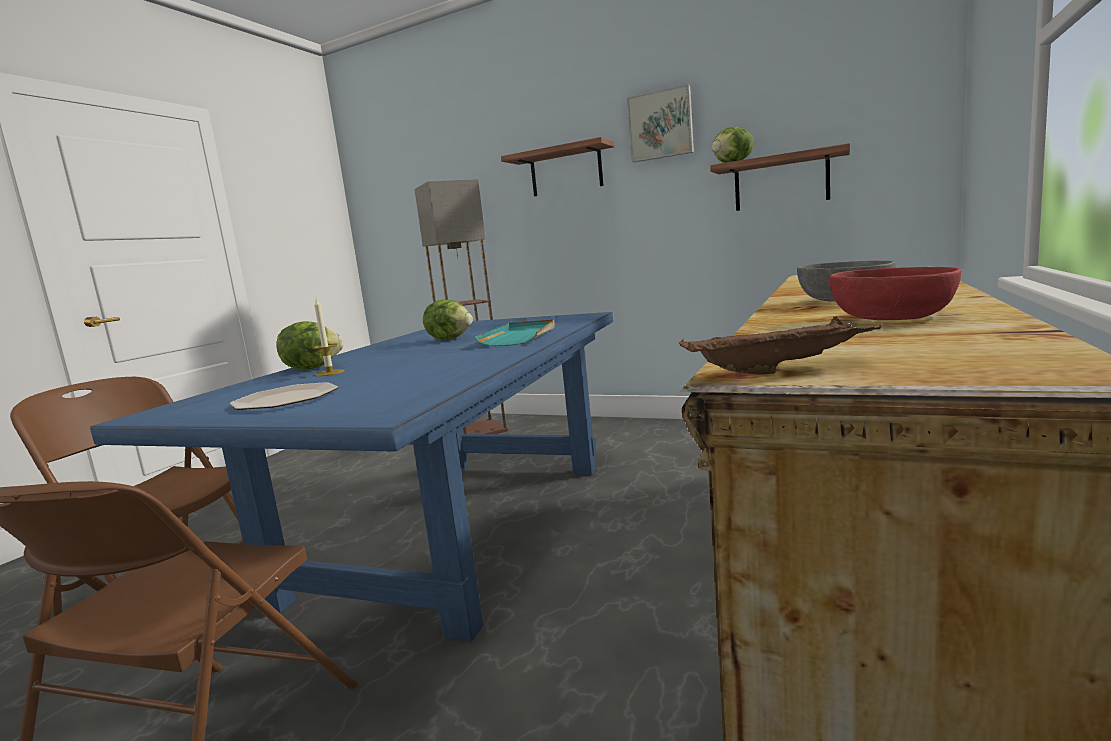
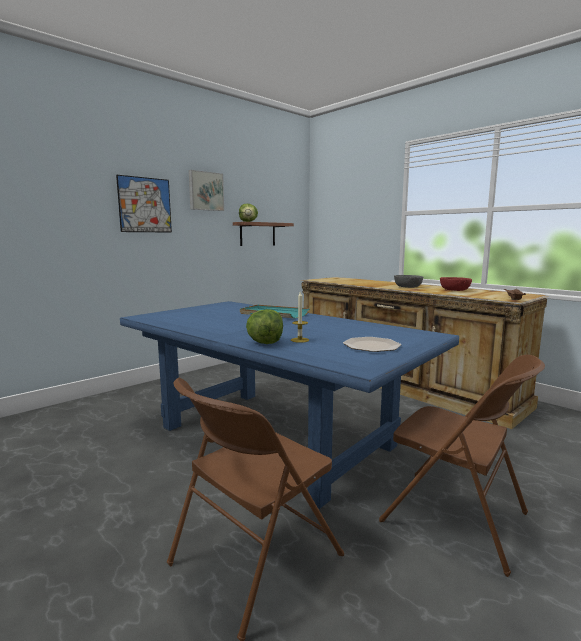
camera: 70 degrees left, 0 degrees up
floor lamp [414,179,508,434] -> none
lettuce [423,300,473,340] -> none
shelf [501,137,615,196] -> picture [116,175,172,232]

